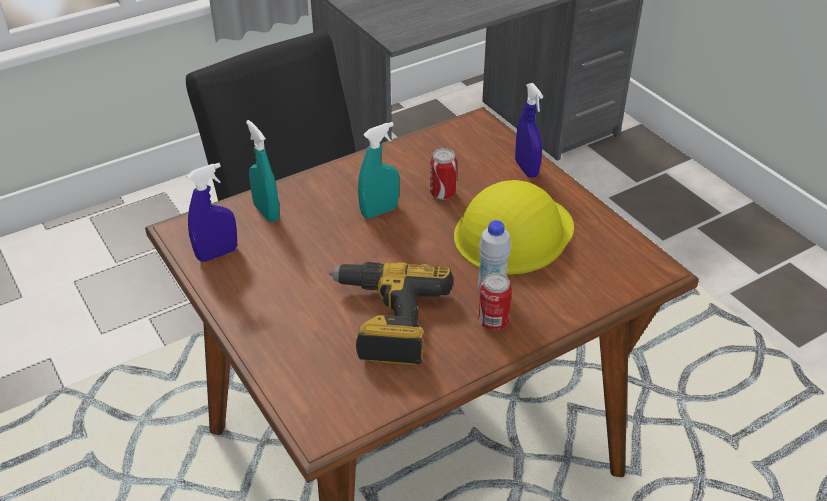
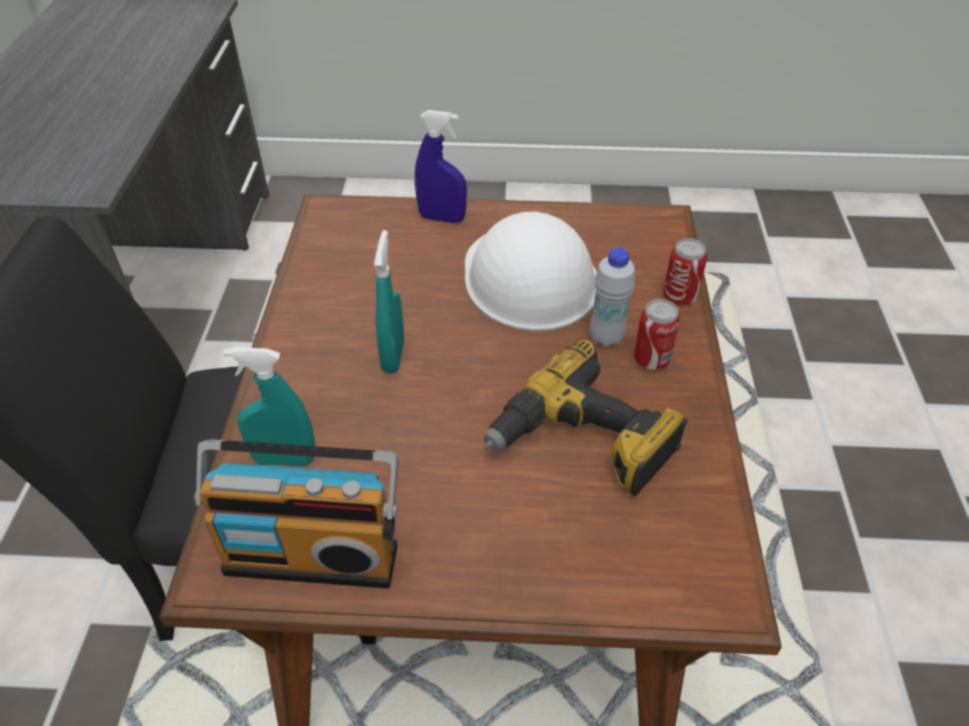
camera: 55 degrees left, 5 degrees up
blue spray bottle [187,163,237,262] -> radio [194,440,399,589]
can [430,148,457,200] -> can moved to [663,238,707,306]
yellow hard hat [454,180,574,274] -> white hard hat [465,212,597,331]

